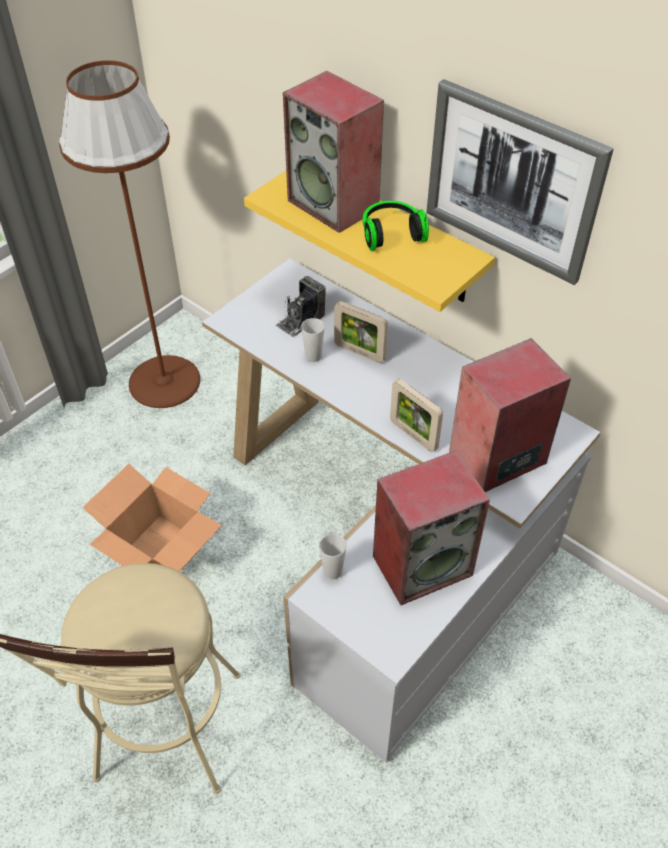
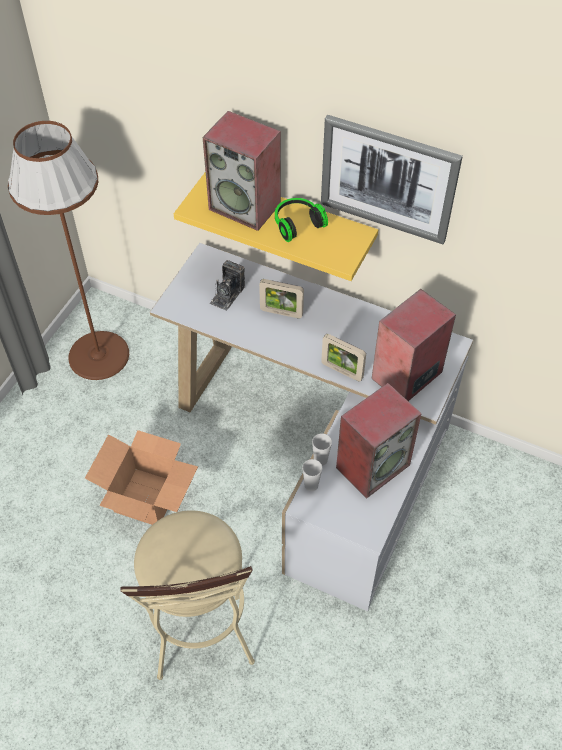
camera: 15 degrees left, 5 degrees up
cup [301,318,325,362] -> cup moved to [312,433,332,466]

